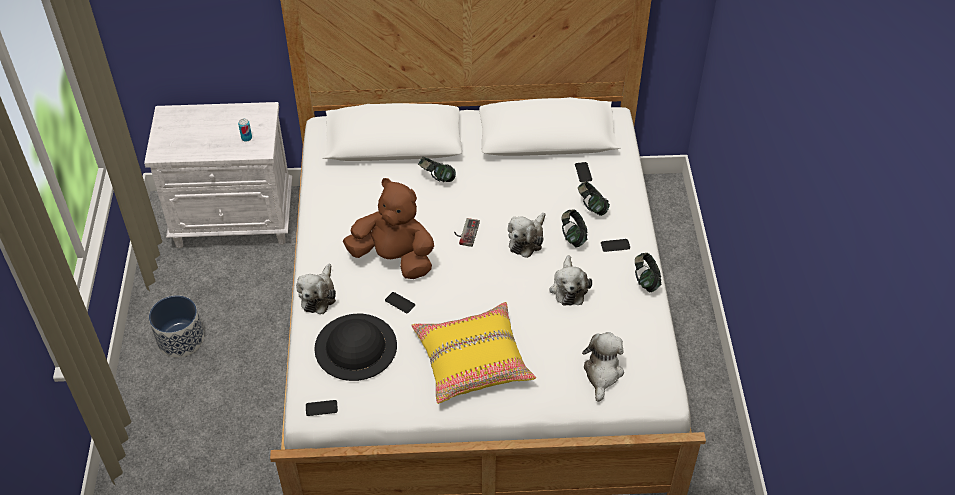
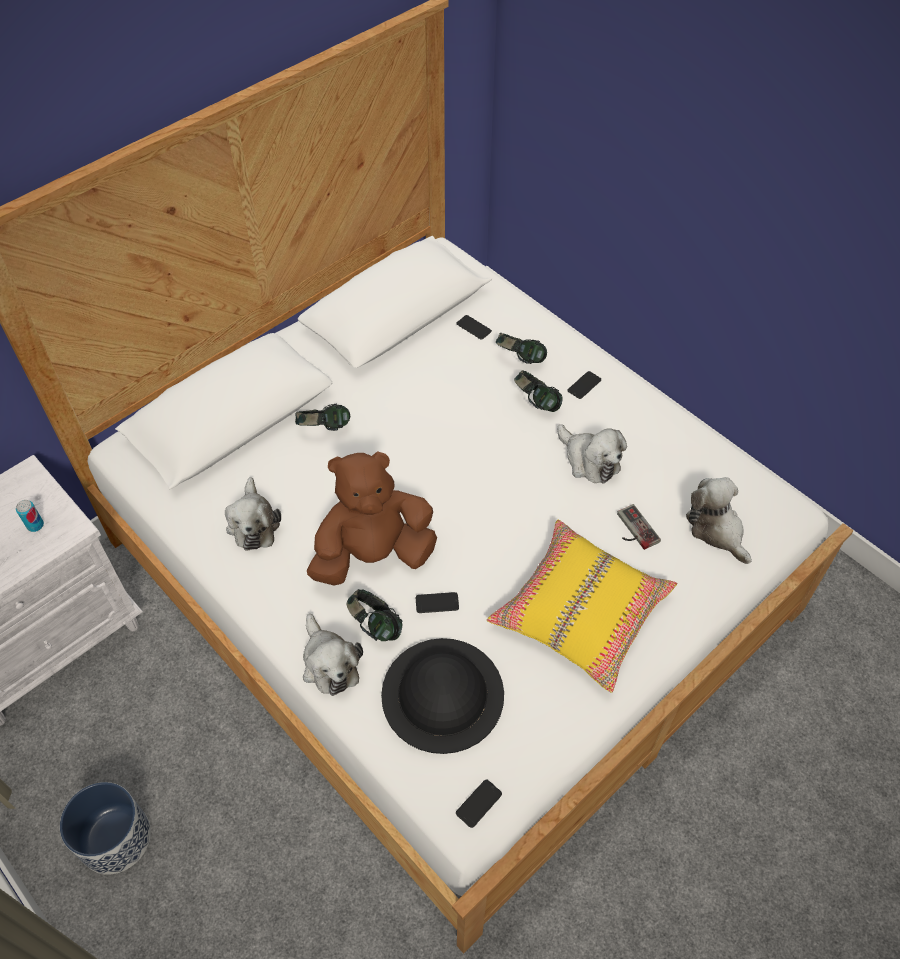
camera: 40 degrees left, 5 degrees up
game controller [454,218,480,247] -> game controller moved to [617,504,661,550]
plush toy [508,213,545,258] -> plush toy moved to [225,477,281,551]
headphones [635,253,661,292] -> headphones moved to [347,589,403,641]

